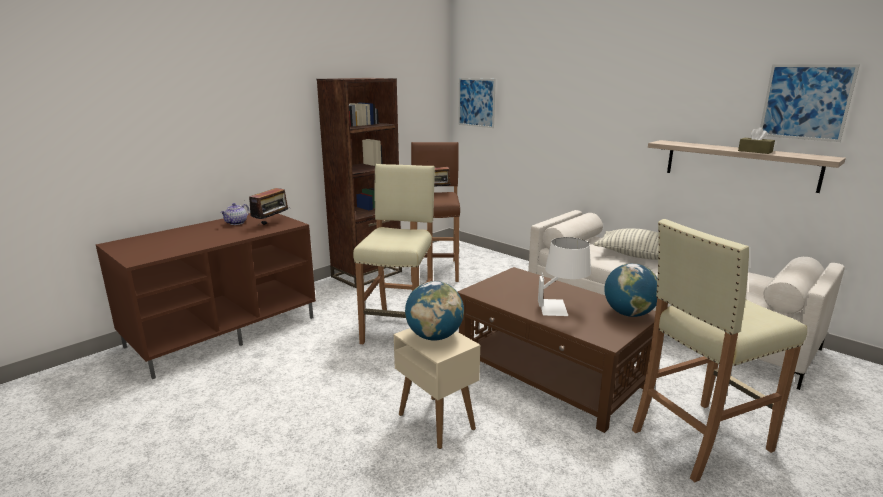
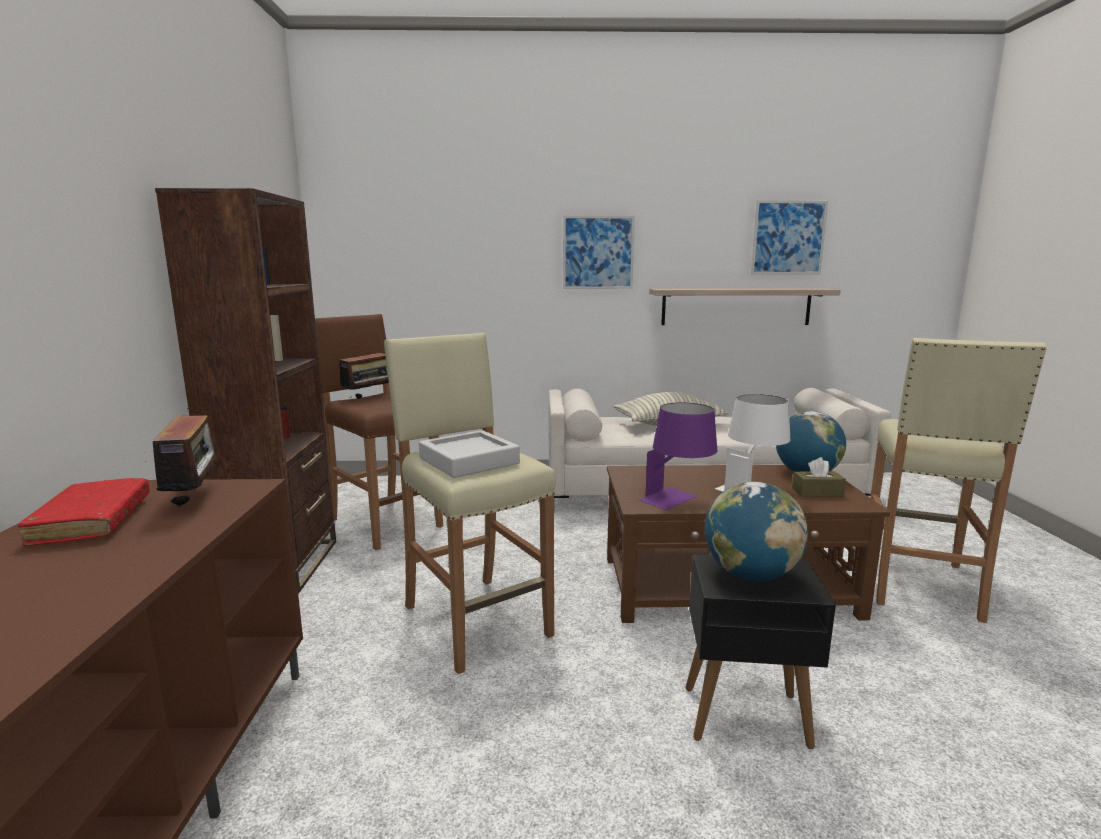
camera: 45 degrees left, 5 degrees down
teapot [220,203,249,225] -> red book [17,478,150,546]
beige side table [394,328,480,449] -> black side table [685,554,836,749]
picture [458,78,496,128] -> picture moved to [563,216,635,289]
brown tissue box [738,127,775,154] -> brown tissue box moved to [792,457,846,497]
none -> grey tray [419,430,520,478]
none -> purple table lamp [639,402,717,510]

